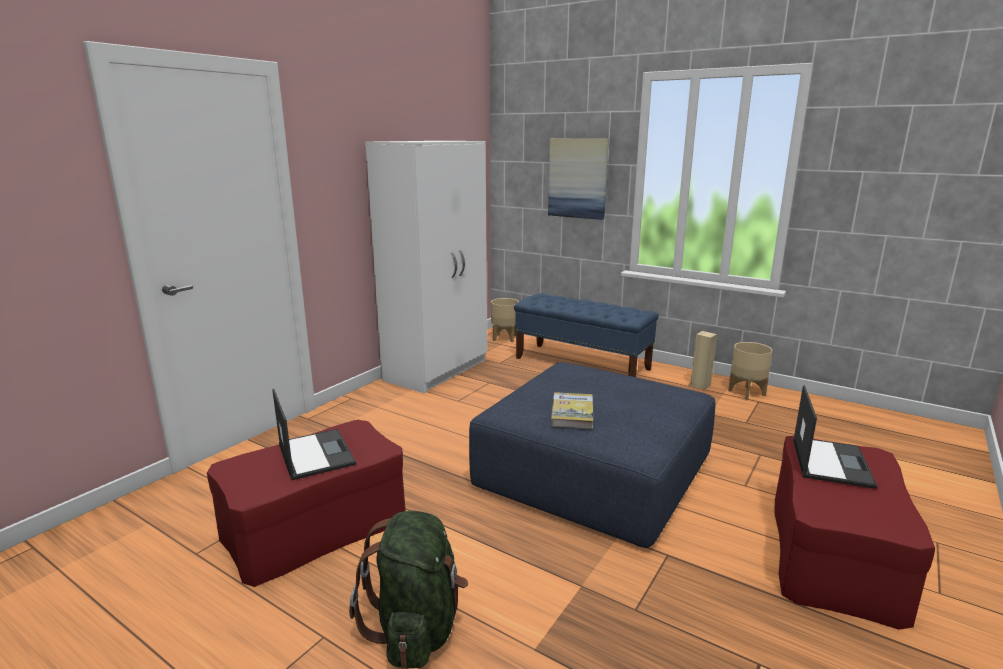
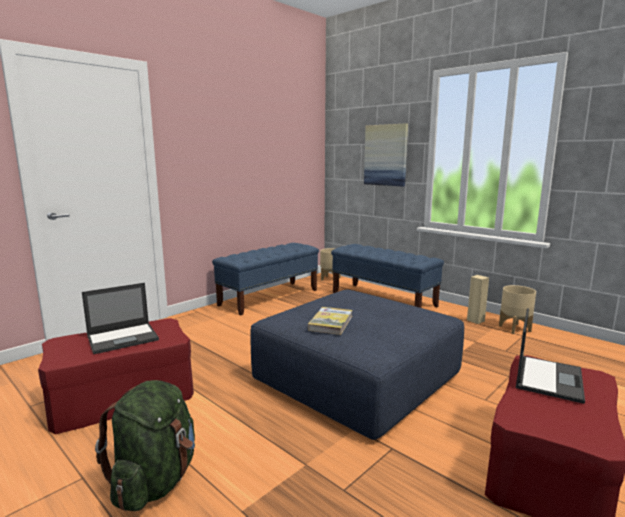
camera: 10 degrees right, 5 degrees down
laptop [272,389,356,481] -> laptop turned 75 degrees clockwise [82,283,159,354]
white wardrobe [365,141,487,393] -> blue bench [212,243,319,315]

